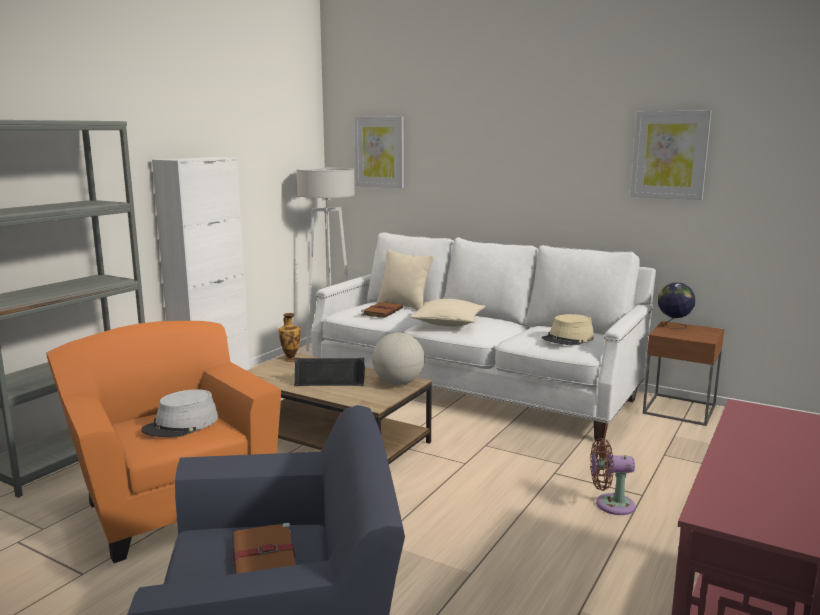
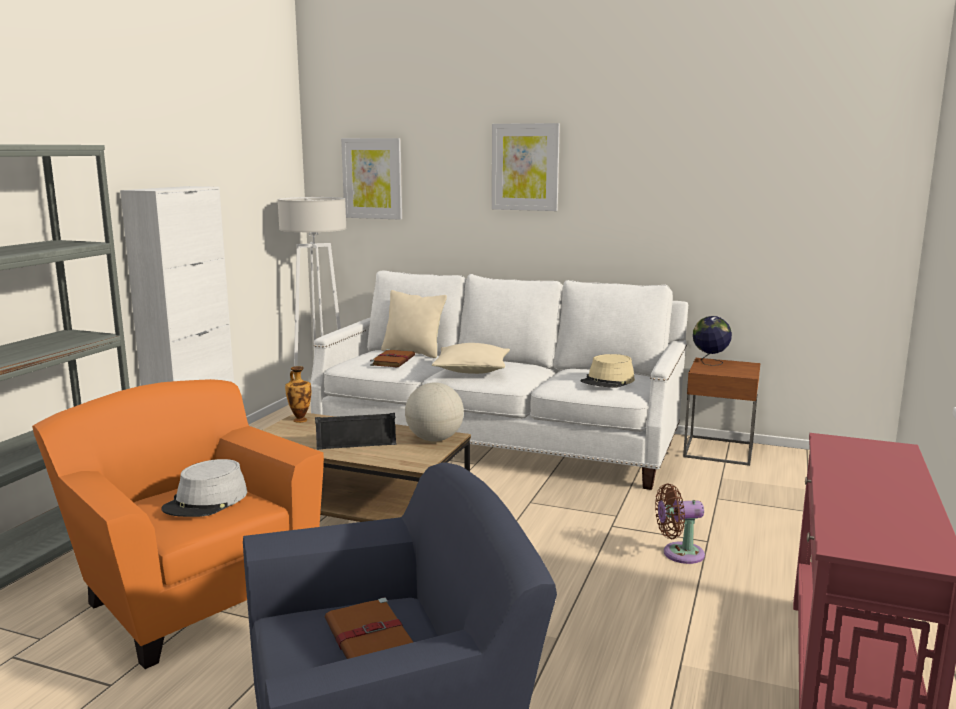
camera: 10 degrees left, 0 degrees up
picture [631,110,712,200] -> picture moved to [492,123,560,211]

